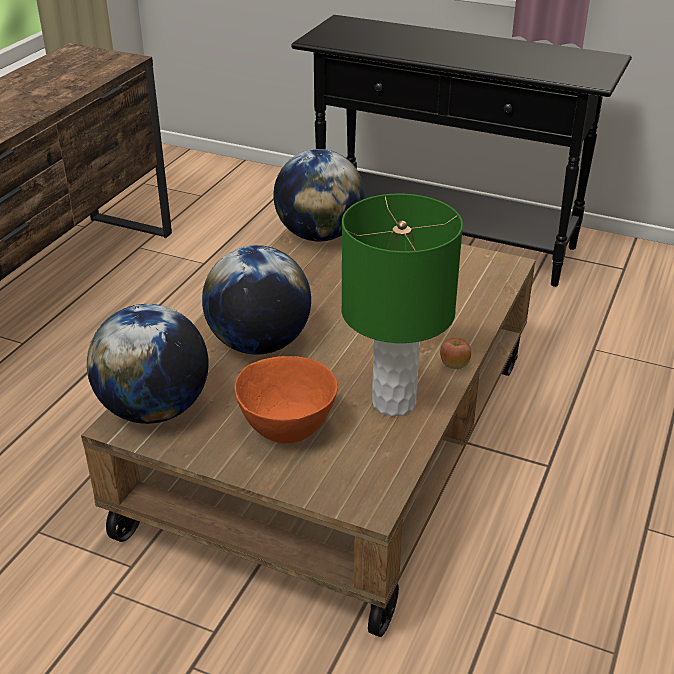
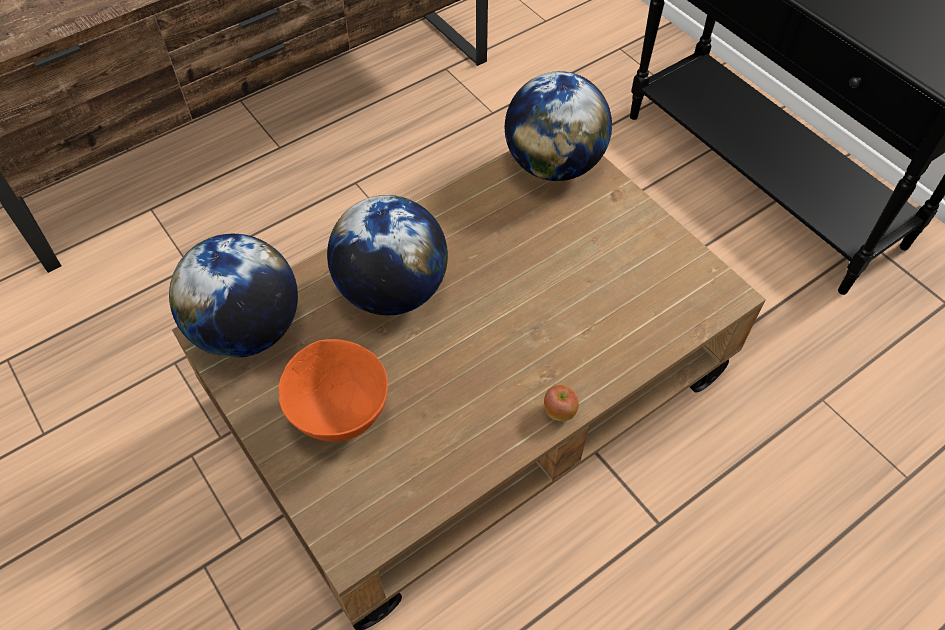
camera: 30 degrees right, 20 degrees up
green table lamp [341,194,463,416] -> none

